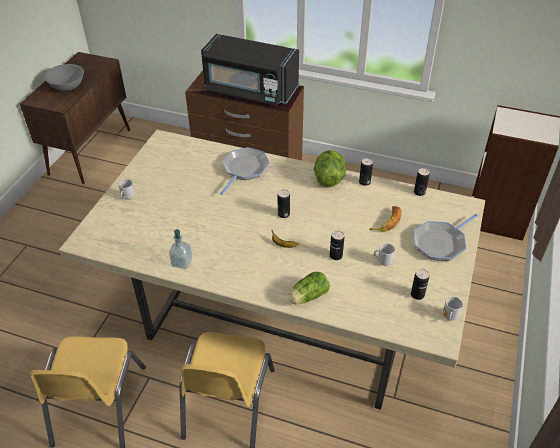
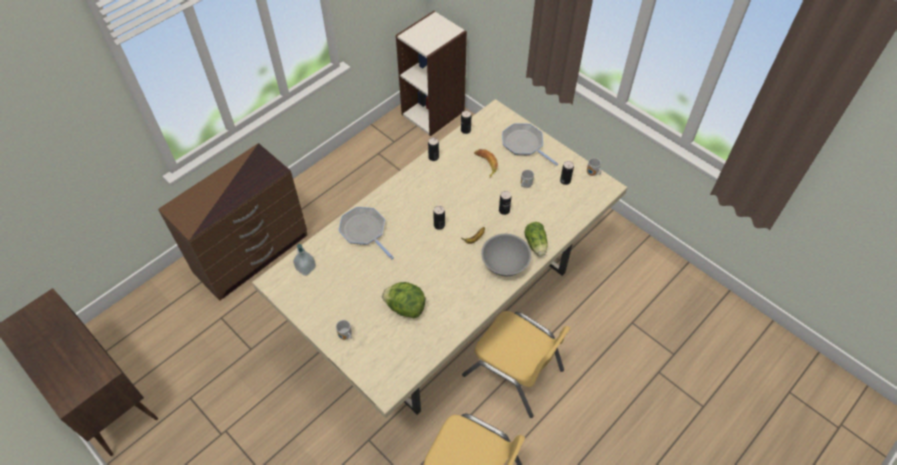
camera: 65 degrees left, 10 degrees up
grey bowl [44,64,84,91] -> grey bowl moved to [481,234,531,276]
soap dispenser [169,229,193,269] -> soap dispenser moved to [293,244,316,276]
black microwave [201,34,299,106] -> none
lettuce [313,150,346,187] -> lettuce moved to [382,282,425,318]
frying pan [414,214,478,261] -> frying pan turned 150 degrees clockwise [502,123,558,166]

